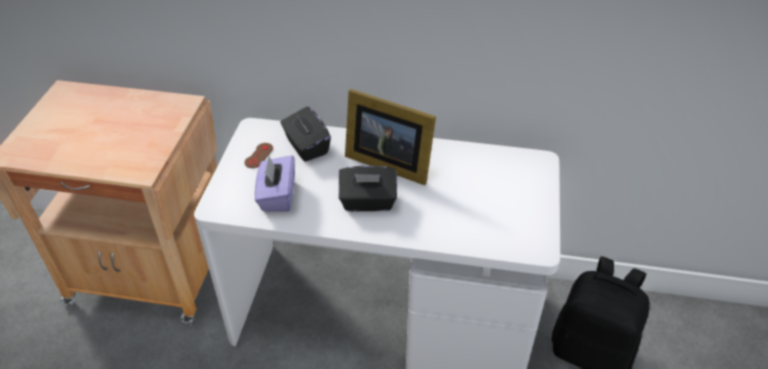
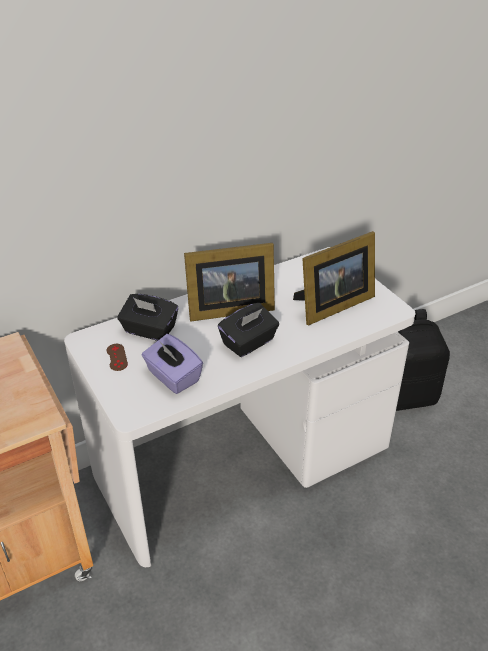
camera: 40 degrees left, 5 degrees down
none -> picture frame [293,231,375,325]

